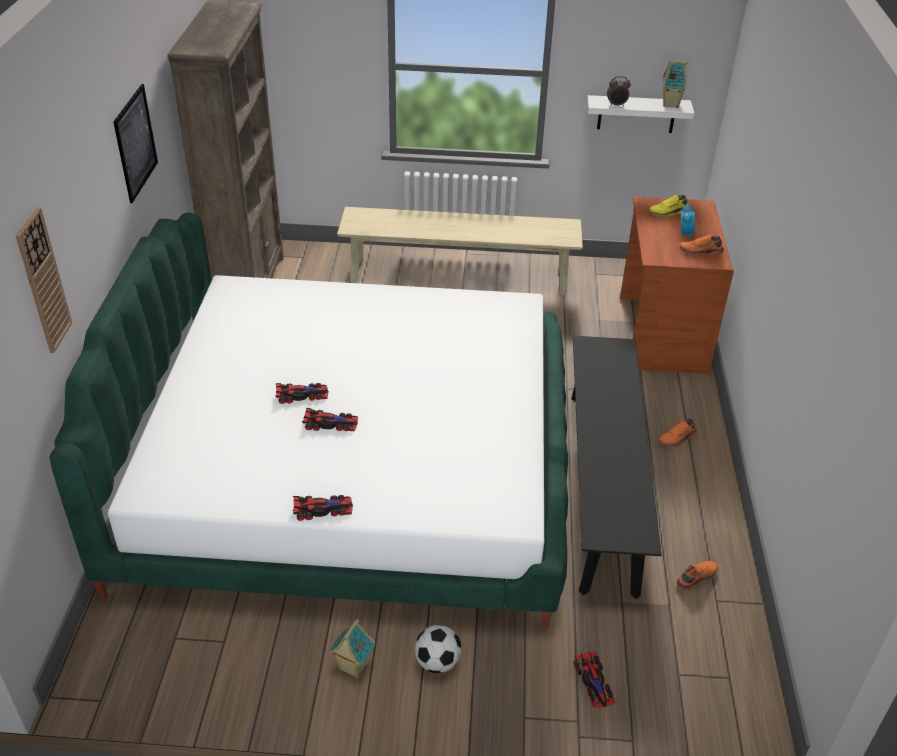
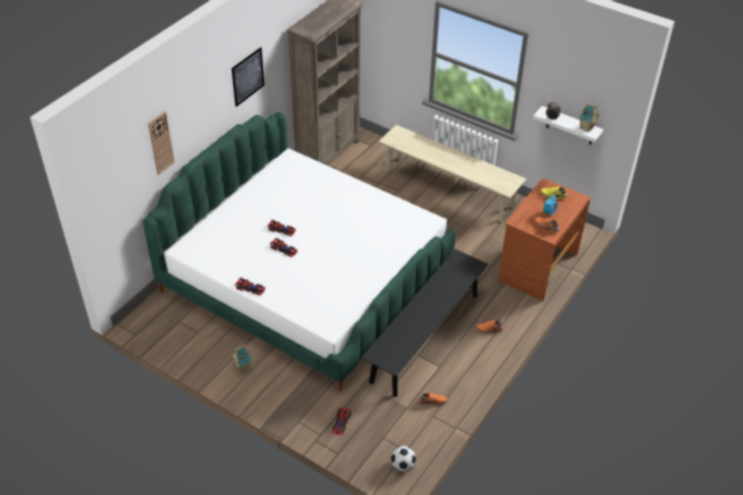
camera: 30 degrees right, 5 degrees up
football [415,625,461,673] -> football moved to [391,446,416,472]

